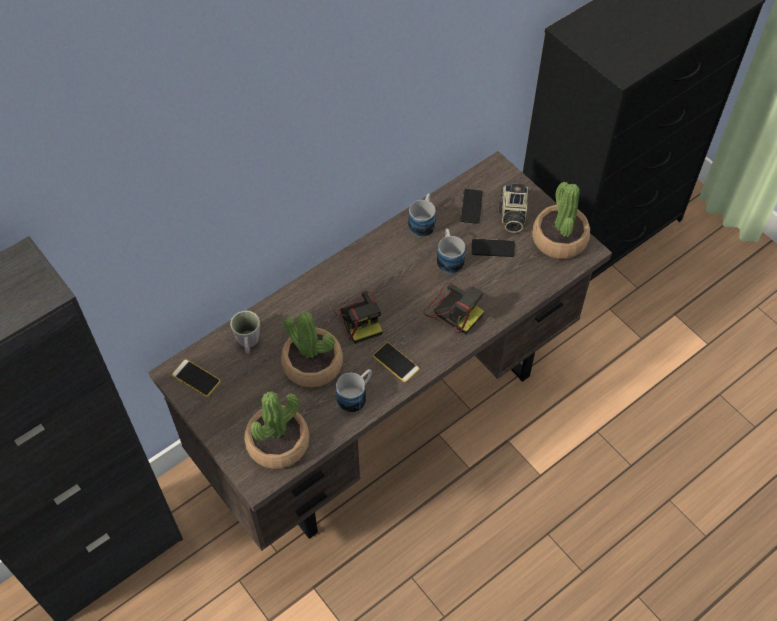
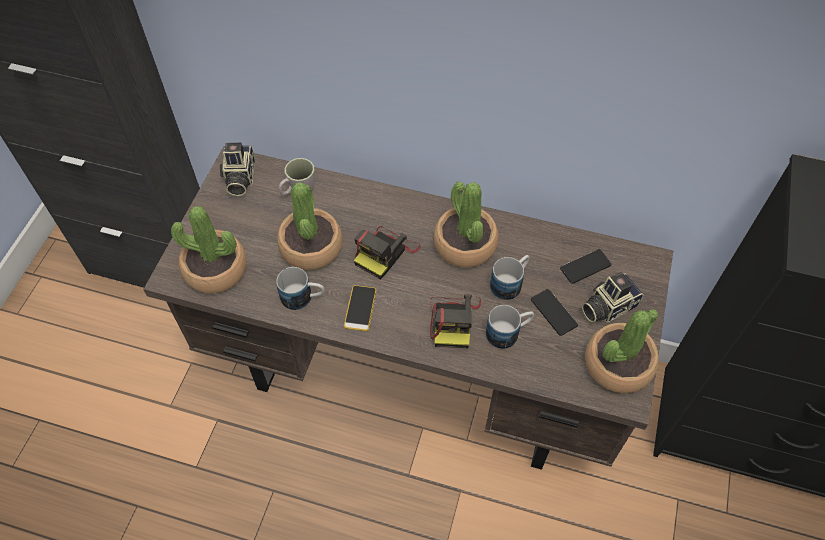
camera: 55 degrees right, 0 degrees up
phone [172,359,220,397] -> camera [220,142,255,196]
mug [408,193,436,237] -> mug moved to [486,305,534,349]
none -> potted plant [433,182,498,268]

